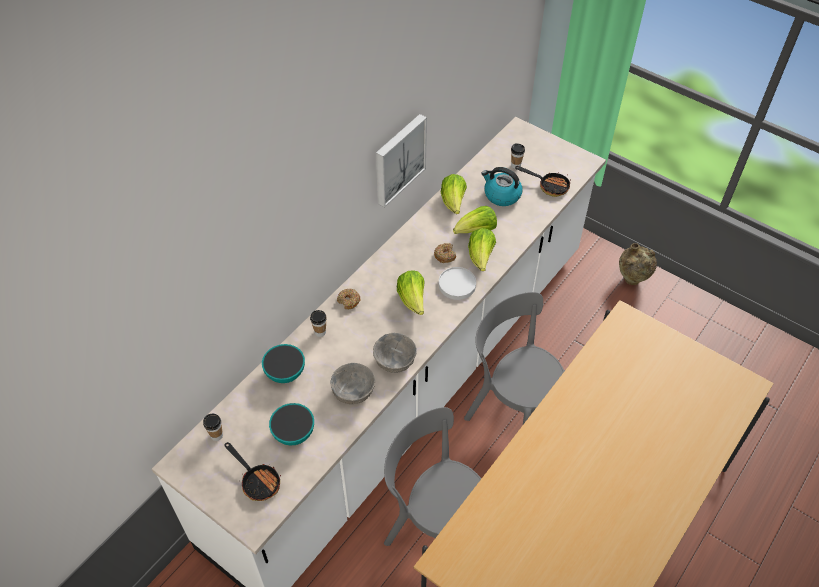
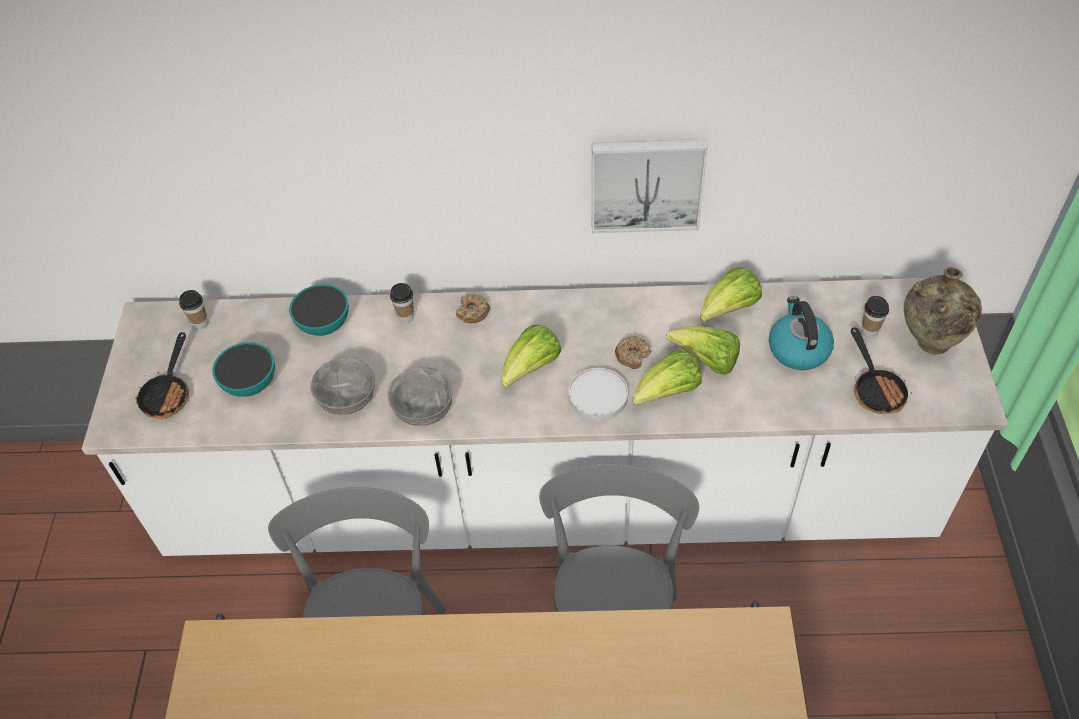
camera: 55 degrees right, 0 degrees up
beige vase [619,243,657,285] -> beige vase moved to [904,268,982,355]

